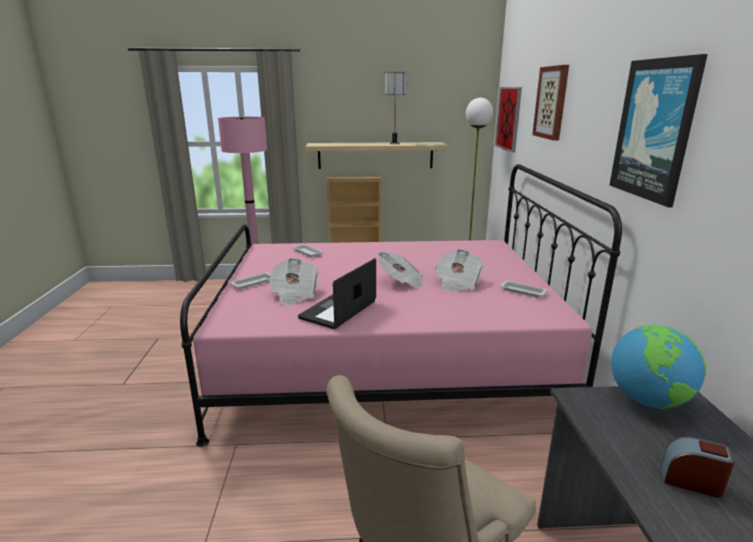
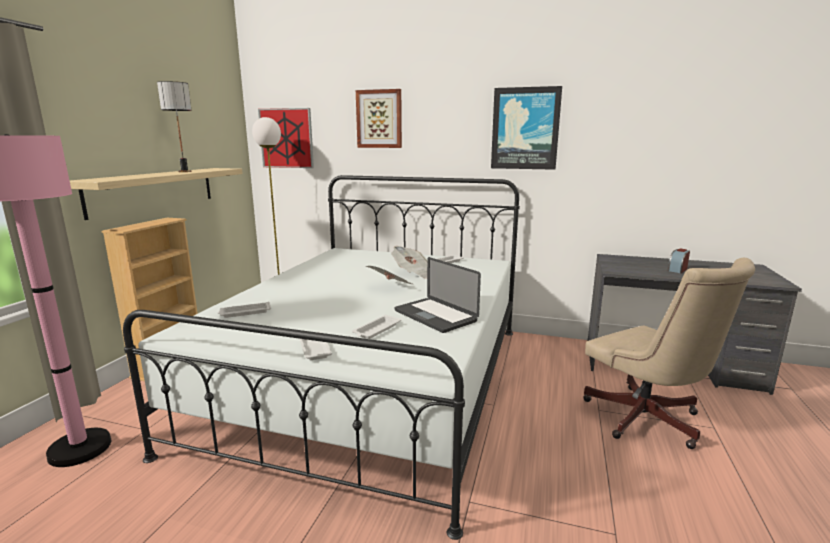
camera: 70 degrees left, 5 degrees down
pink bed [180,164,622,447] -> white bed [123,175,520,540]
newspaper [268,258,319,306] -> white tray [352,314,401,339]
globe [611,325,706,409] -> none

